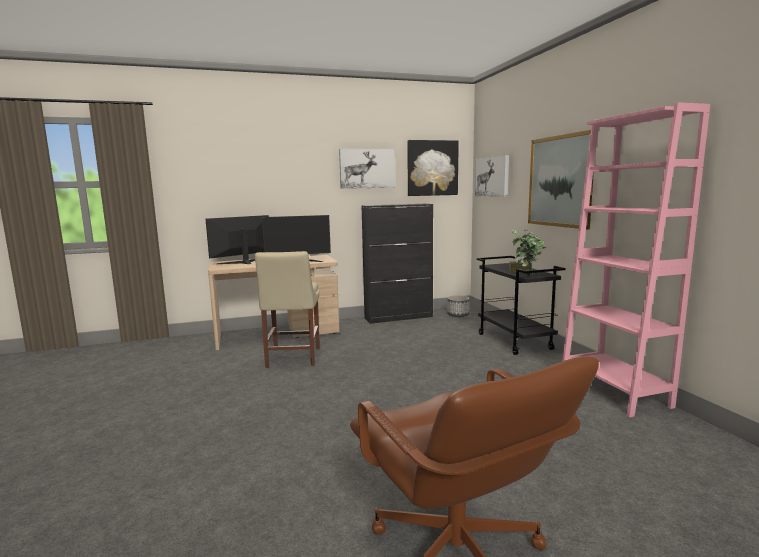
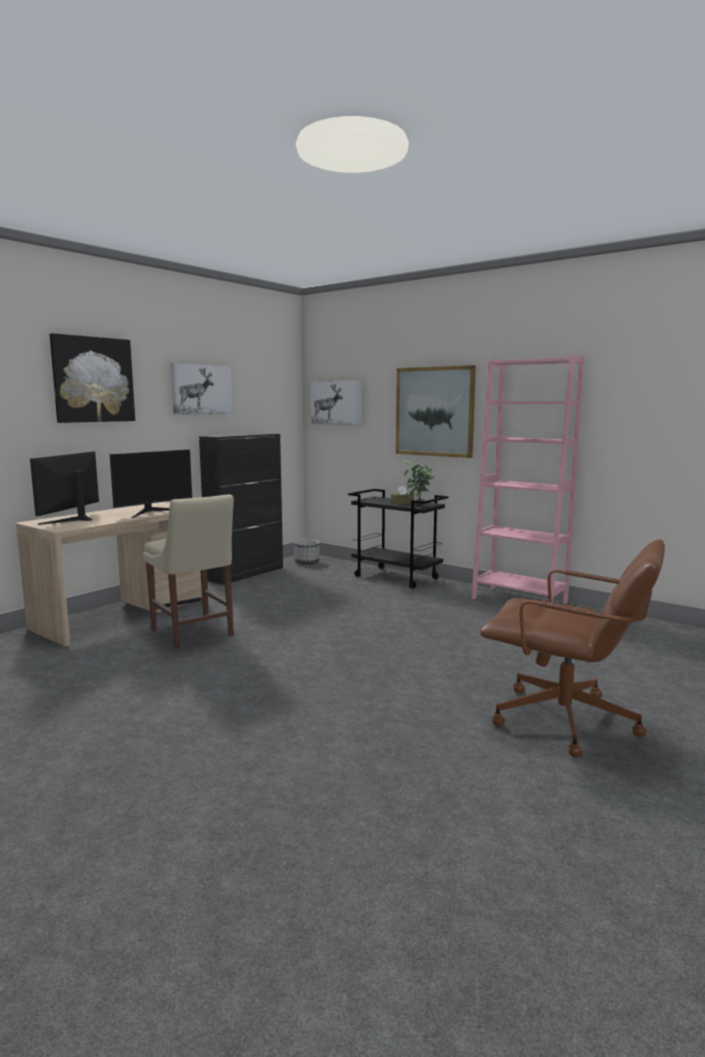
camera: 35 degrees left, 0 degrees up
picture [407,140,459,196] -> picture moved to [50,333,135,423]

